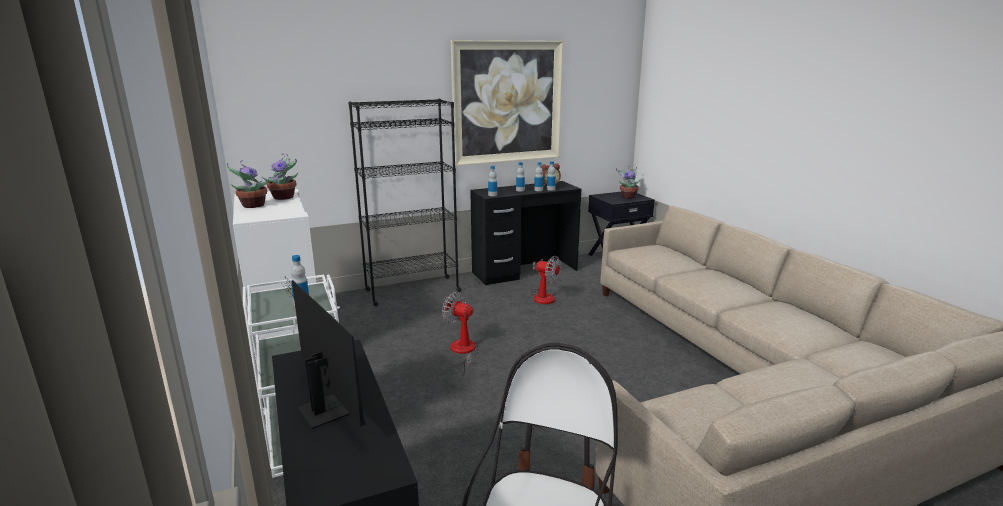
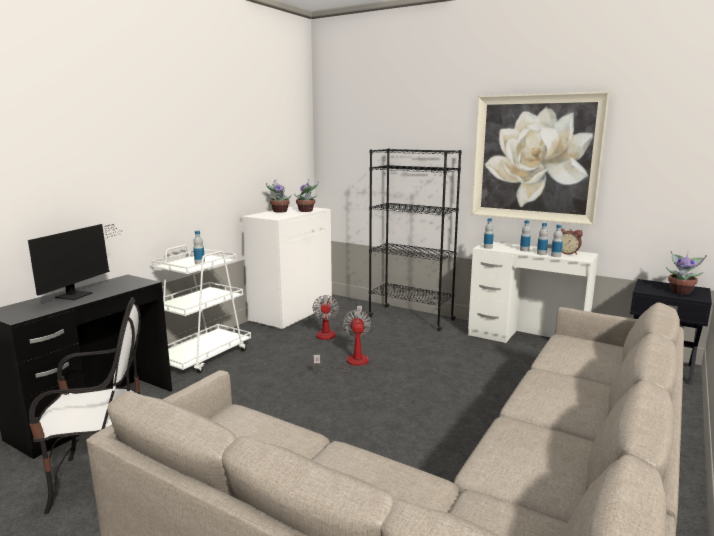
camera: 55 degrees right, 5 degrees down
black desk [470,181,581,285] -> white desk [468,242,598,343]
fan [529,256,561,304] -> fan moved to [312,295,362,340]

